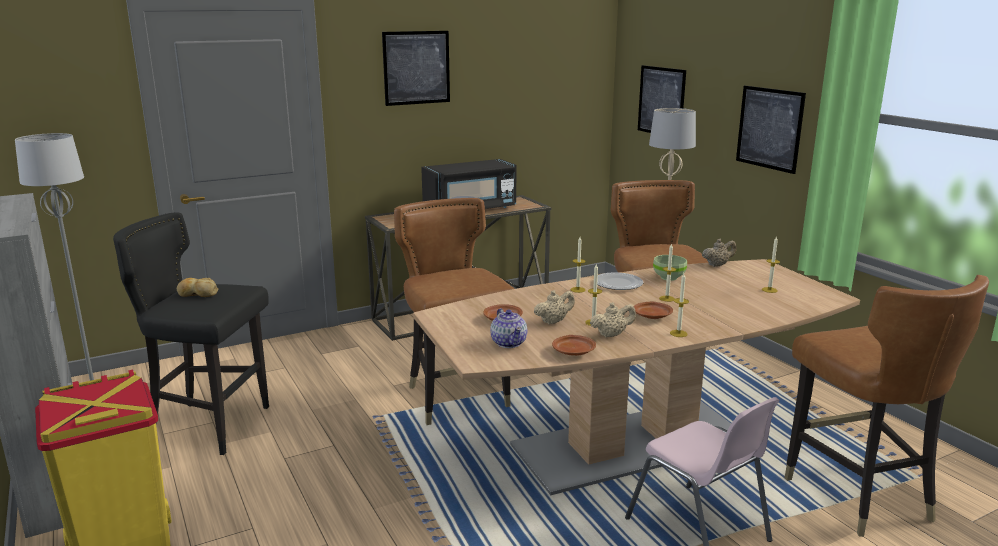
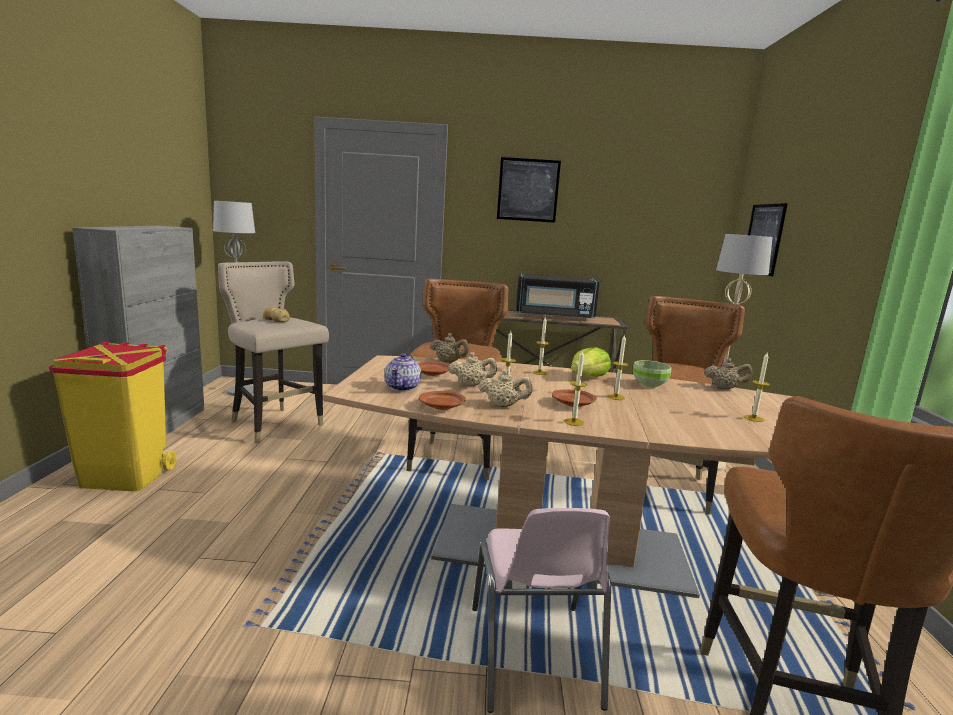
camera: 30 degrees right, 5 degrees down
black stool [113,212,269,455] -> beige stool [218,261,329,444]
plate [597,272,643,290] -> lettuce [571,347,611,377]
picture [736,86,806,174] -> none
none -> beige teapot [431,333,469,363]

